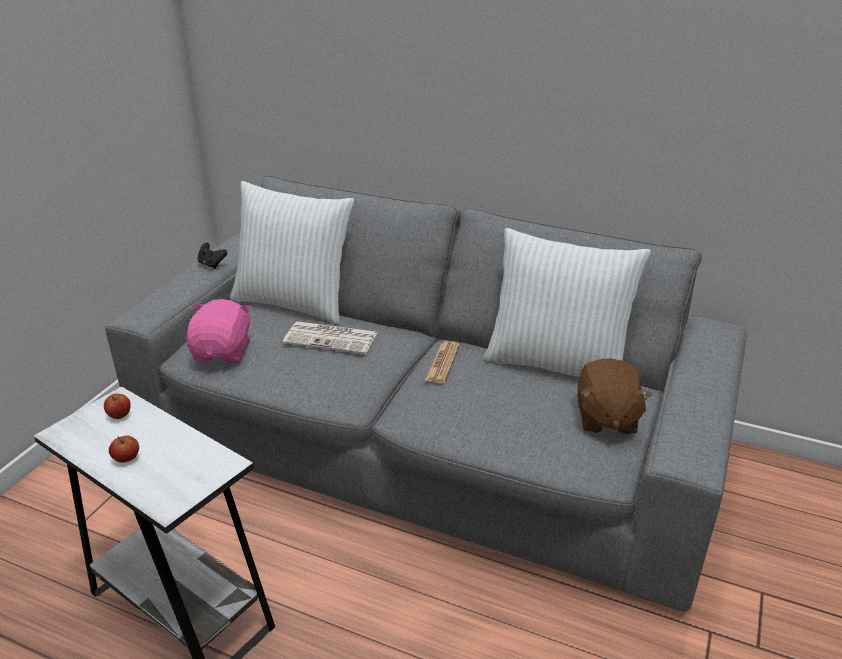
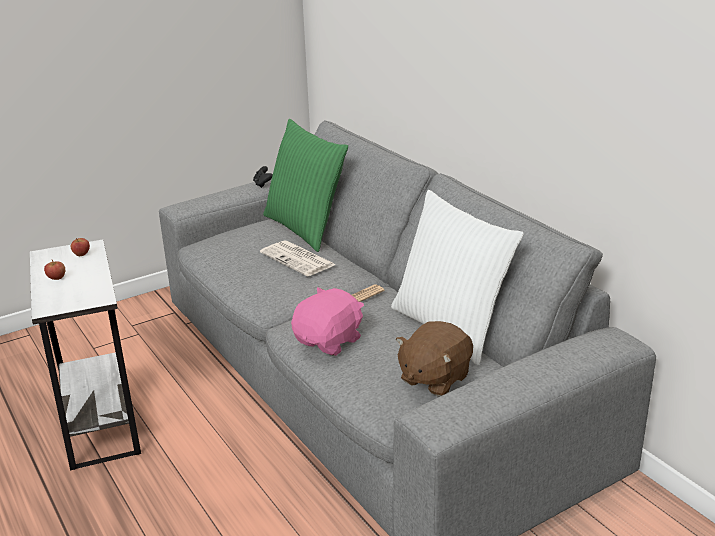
camera: 35 degrees right, 5 degrees down
pink plush toy [186,299,252,363] -> pink plush toy moved to [291,287,364,356]
white pillow [230,181,354,324] -> green pillow [263,119,348,252]

